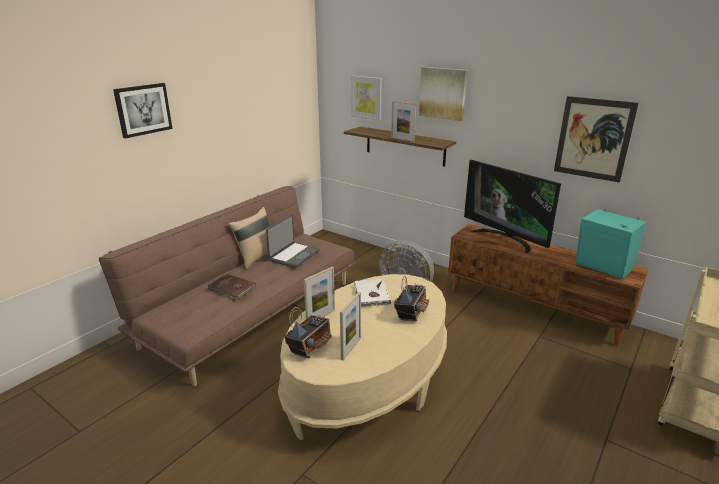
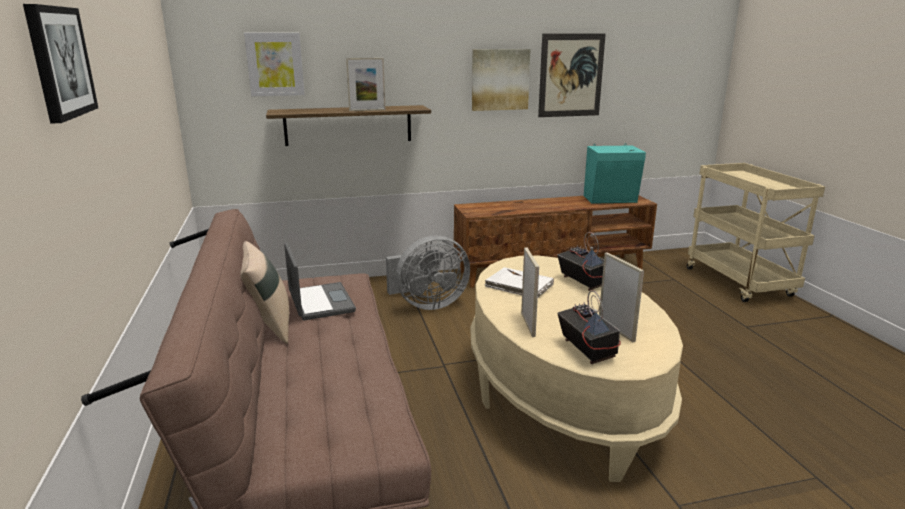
camera: 50 degrees left, 5 degrees down
brown book [207,274,256,299] -> none
picture [419,67,467,121] -> picture moved to [472,49,531,111]
television [464,160,561,254] -> none

